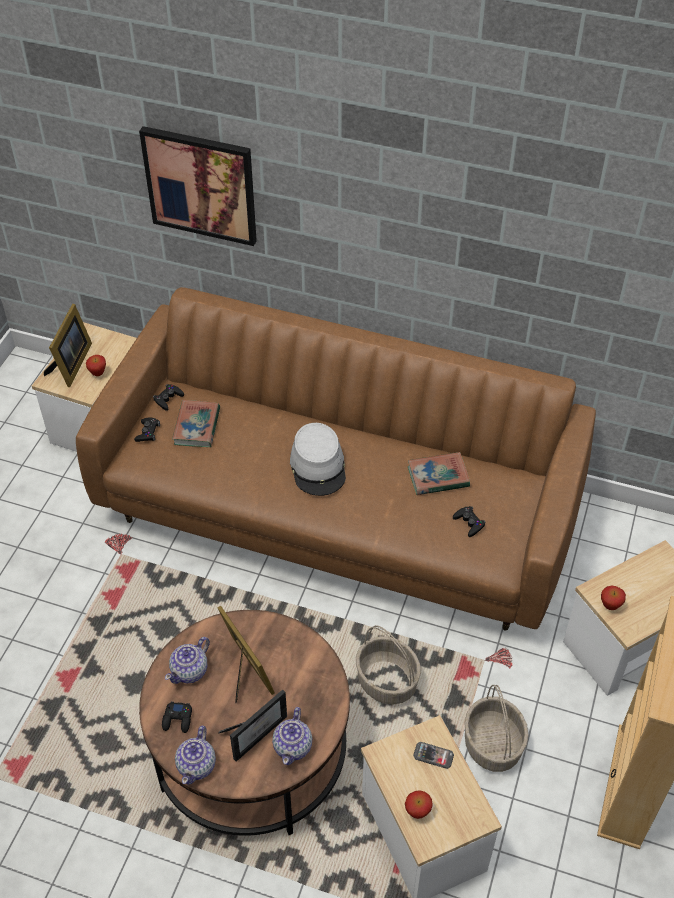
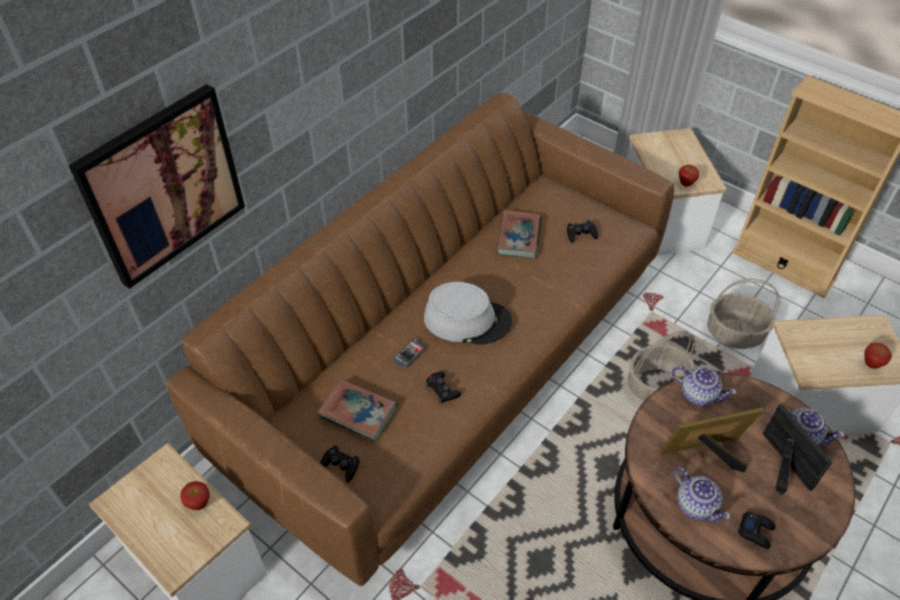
camera: 70 degrees left, 0 degrees up
picture frame [44,304,92,387] -> none
black game controller [153,384,184,411] -> black game controller moved to [425,371,461,404]
teapot [175,726,216,785] -> teapot moved to [672,366,737,406]
phone [413,742,454,769] -> phone moved to [393,338,427,369]

